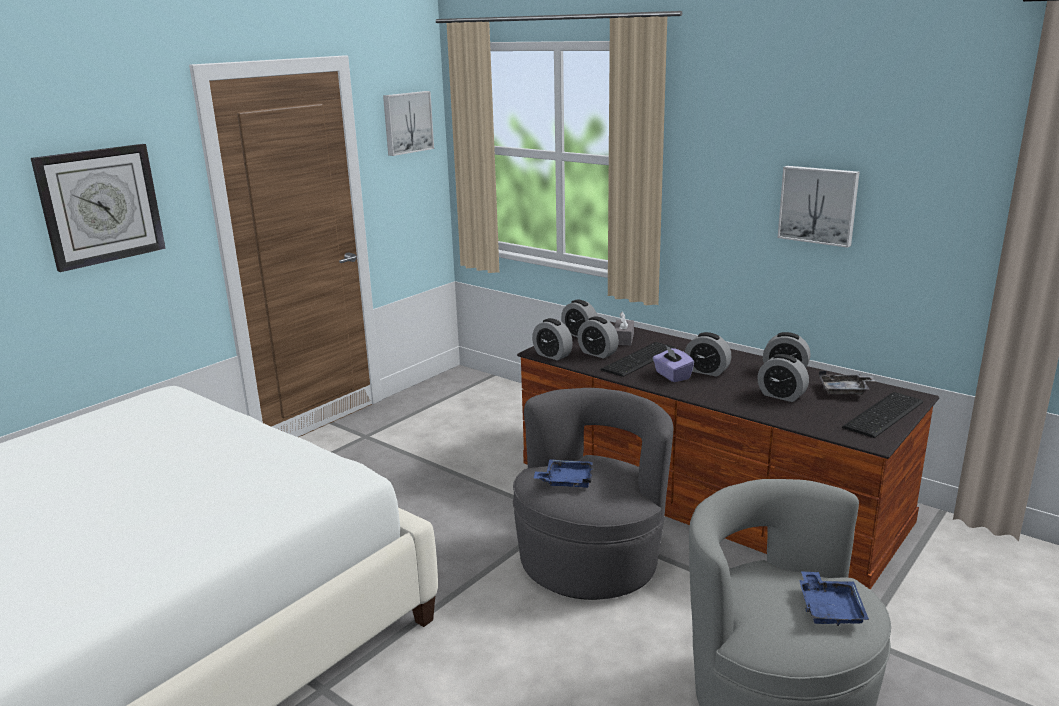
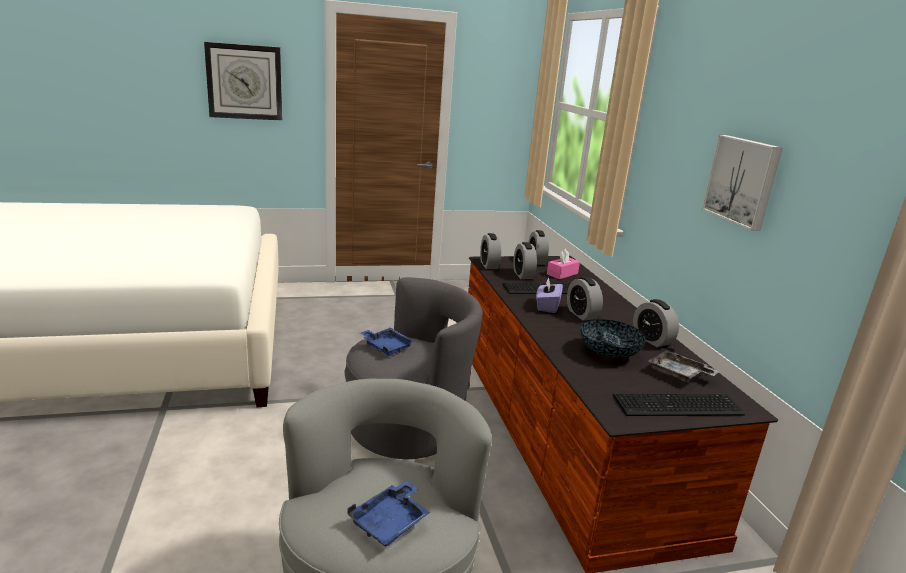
camera: 35 degrees right, 0 degrees up
picture [383,91,434,156] -> none
grey tissue box [614,312,634,346] -> pink tissue box [547,249,580,279]
alarm clock [757,354,809,402] -> bowl [580,319,646,358]

